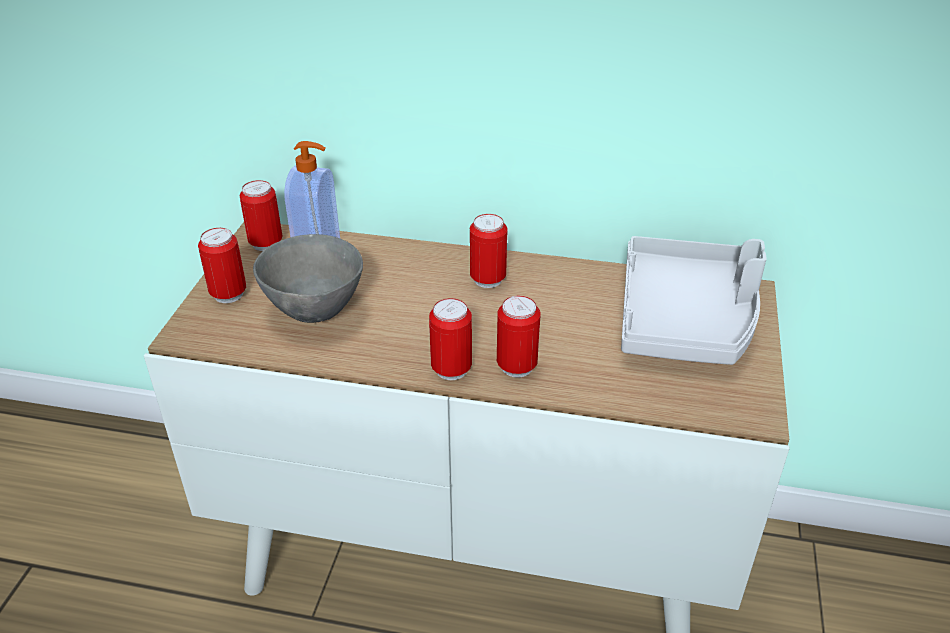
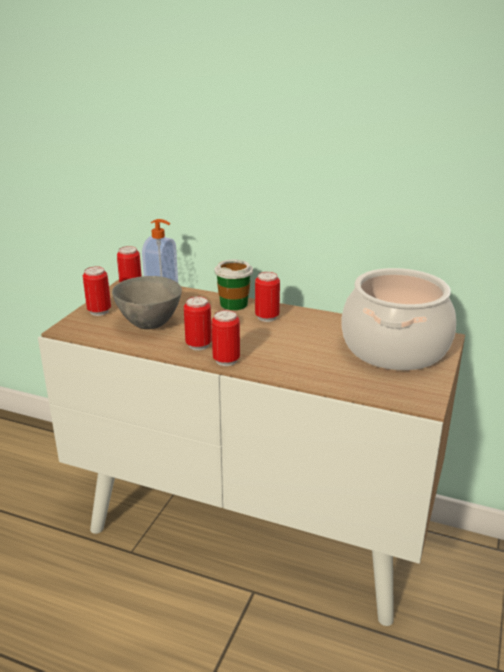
camera: 10 degrees right, 10 degrees down
can [497,296,541,378] -> can moved to [184,296,212,351]
grey tray [621,236,767,365] -> cooking pot [341,268,456,370]
none -> cup [214,259,253,310]

